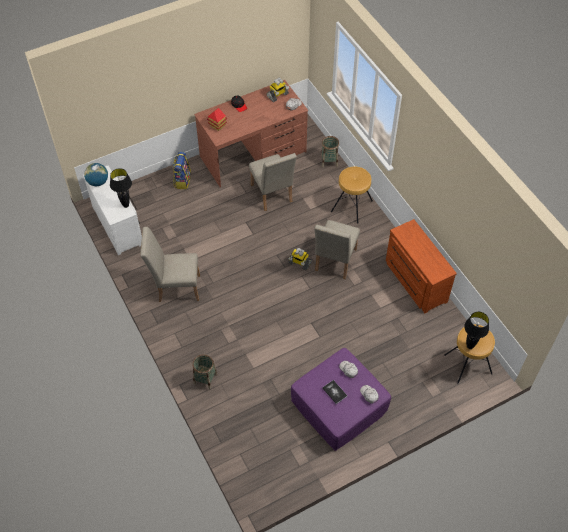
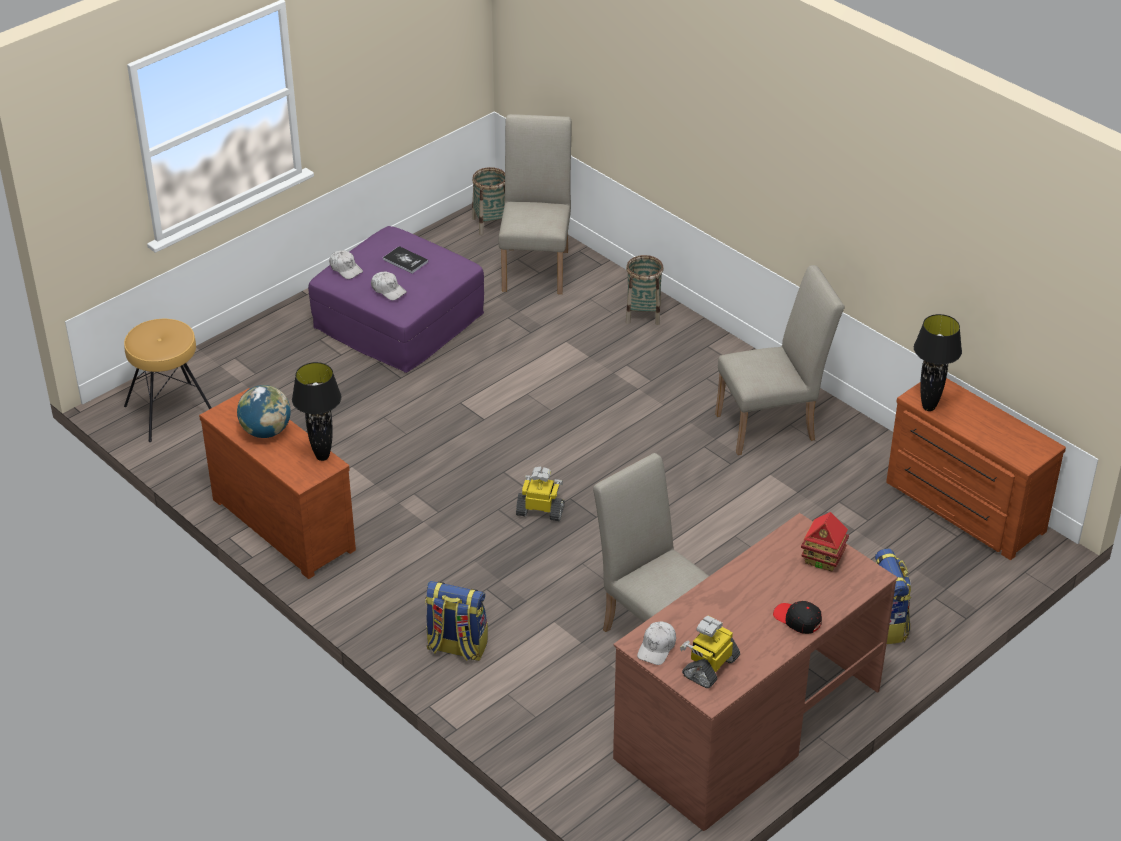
camera: 165 degrees right, 15 degrees down
white dresser [83,165,142,255] -> brown dresser [886,378,1066,560]
globe [84,163,108,186] -> globe moved to [237,385,291,438]
beige chair [314,220,360,279] -> beige chair moved to [498,114,572,294]
basket [321,136,339,167] -> basket moved to [472,167,505,235]
brown stool [331,167,373,224] -> backpack [425,581,488,661]
black table lamp [464,312,489,349] -> black table lamp moved to [292,362,341,461]

